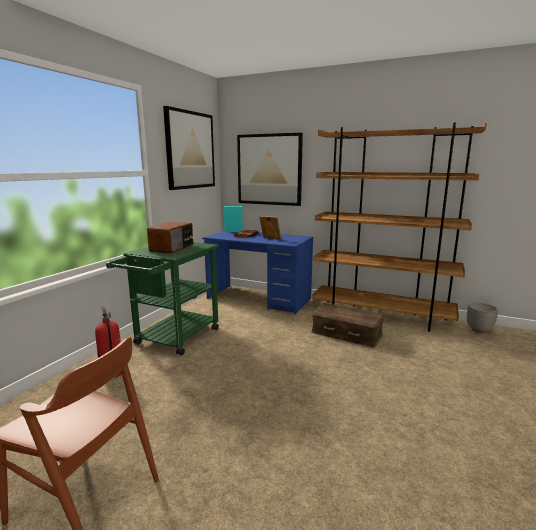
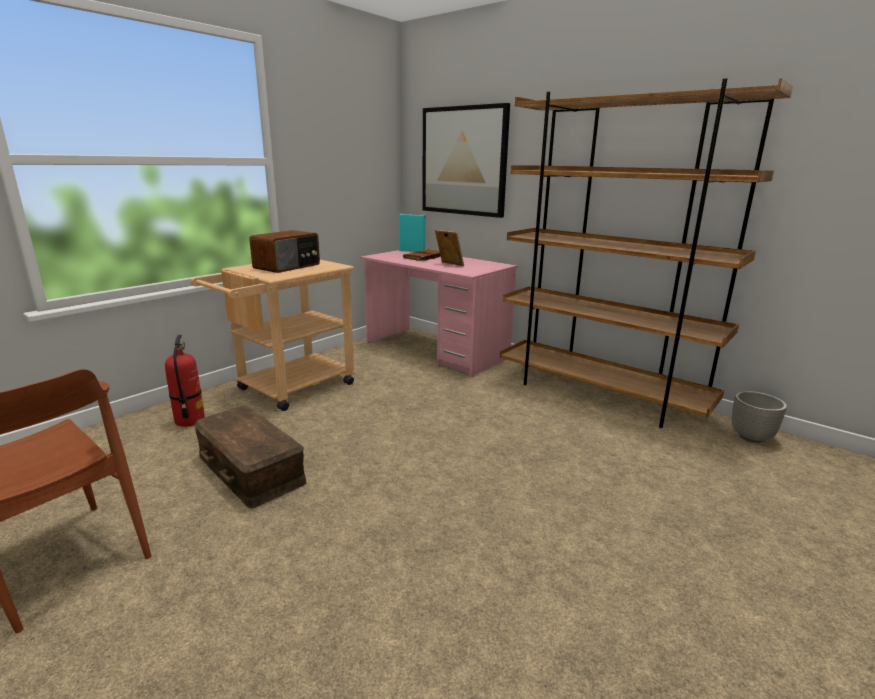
camera: 15 degrees right, 5 degrees up
green cart [106,242,219,356] -> beige cart [191,260,354,411]
picture [163,106,215,190] -> none
blue desk [202,231,313,314] -> pink desk [361,250,517,377]
brown storage box [312,303,384,348] -> brown storage box moved to [194,405,306,508]

